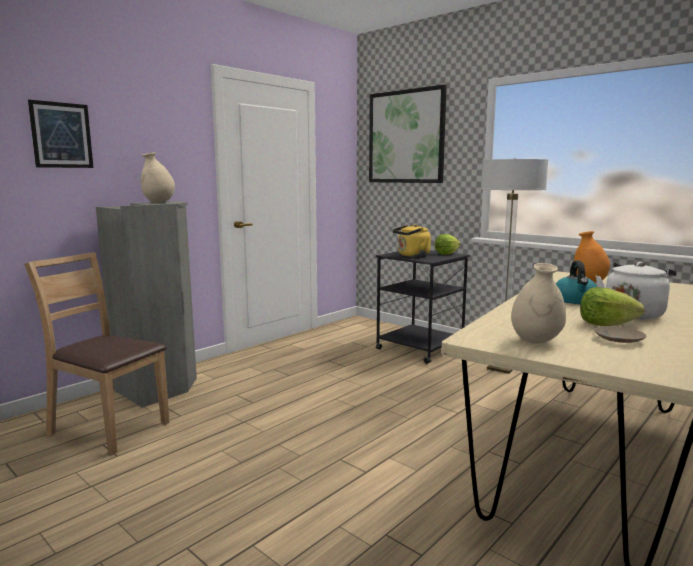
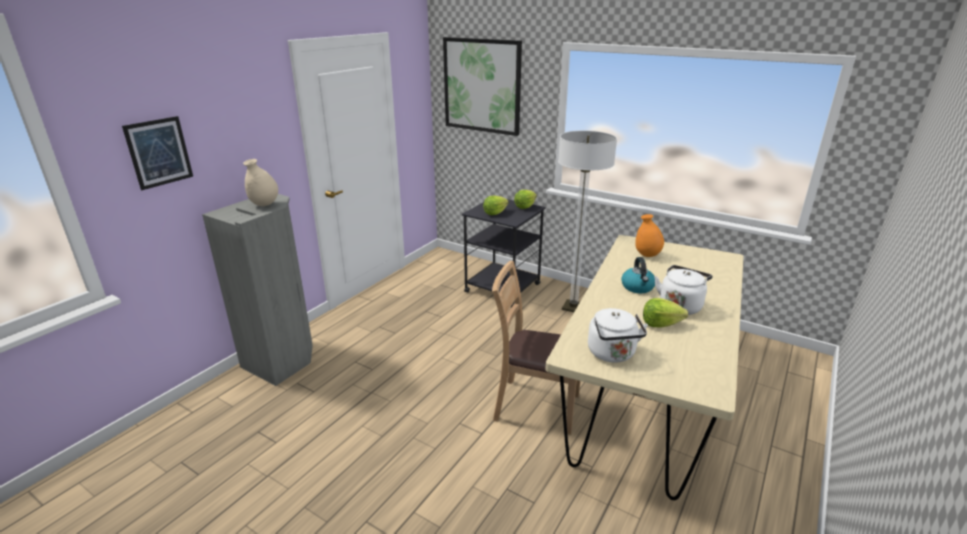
camera: 10 degrees left, 15 degrees up
brown chair [24,252,170,455] -> brown chair moved to [492,261,580,435]
yellow kettle [393,224,431,257] -> lettuce [483,196,509,215]
beige vase [511,263,566,344] -> white kettle [588,308,648,363]
beige plate [594,326,647,343] -> none

